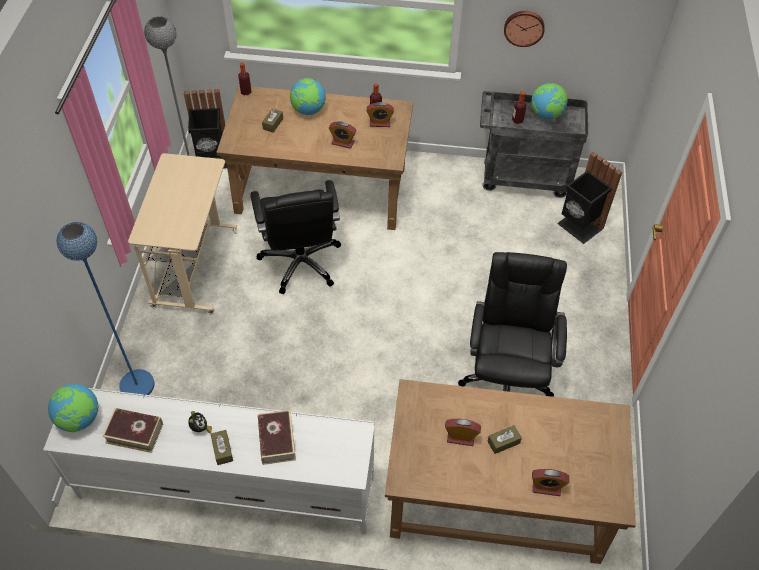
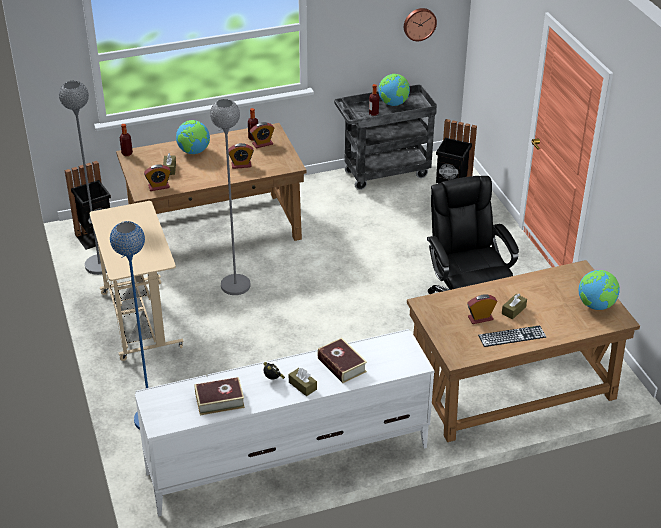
camera: 25 degrees left, 15 degrees down
globe [48,384,98,432] -> globe moved to [579,270,620,310]
black office chair [250,180,341,294] -> grey floor lamp [210,99,251,295]
wall clock [504,11,545,47] -> wall clock moved to [404,8,437,41]
alarm clock [532,469,569,496] -> alarm clock moved to [144,165,171,191]
none -> keyboard [478,326,546,347]

